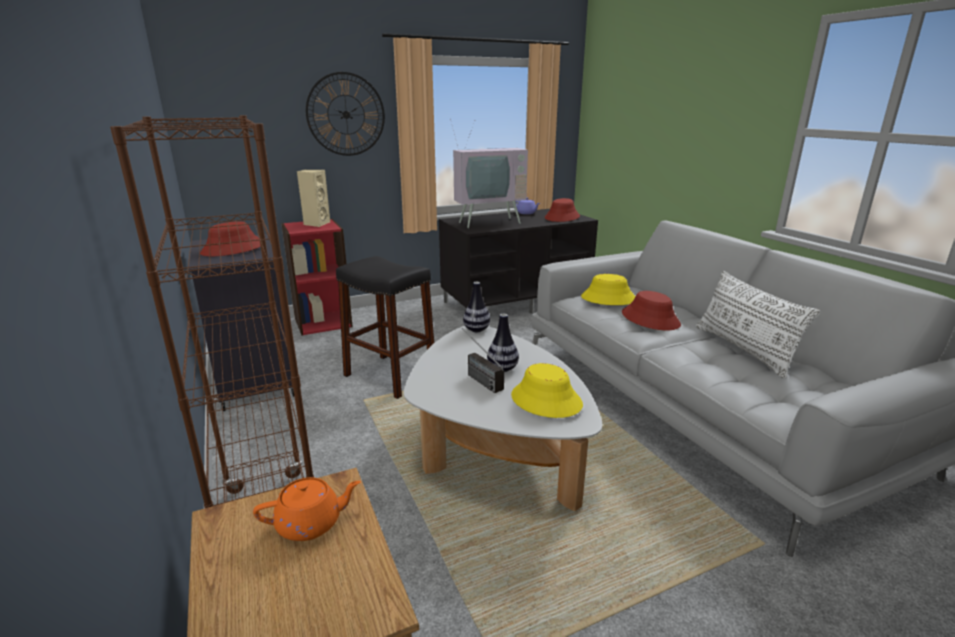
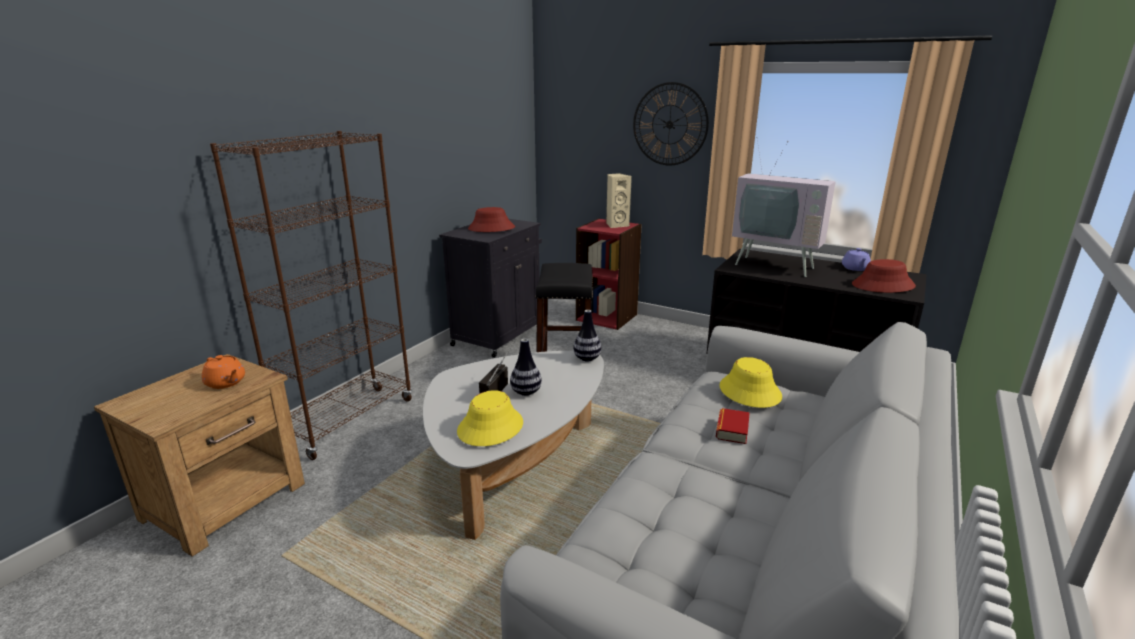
camera: 55 degrees right, 0 degrees up
red hat [622,291,681,330] -> book [716,408,750,444]
white pillow [696,271,820,378] -> none

